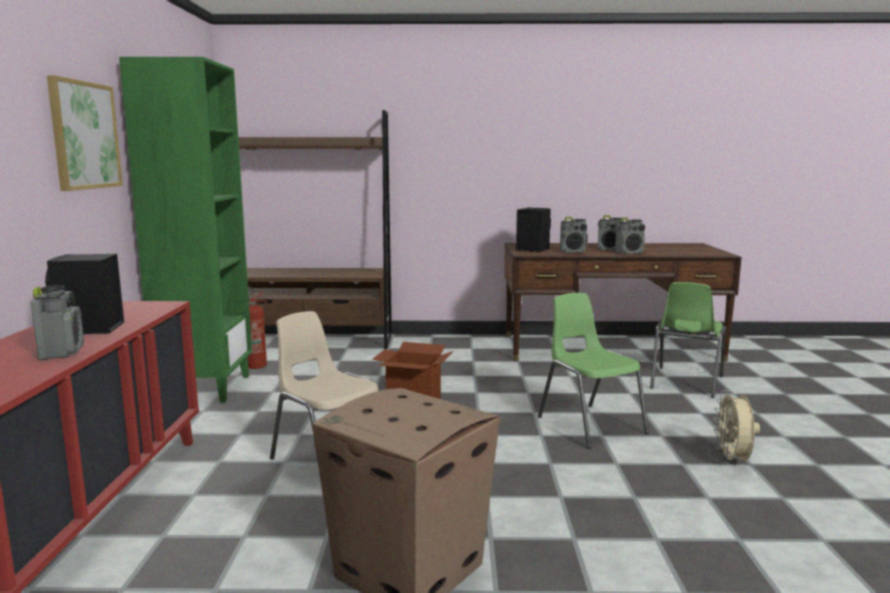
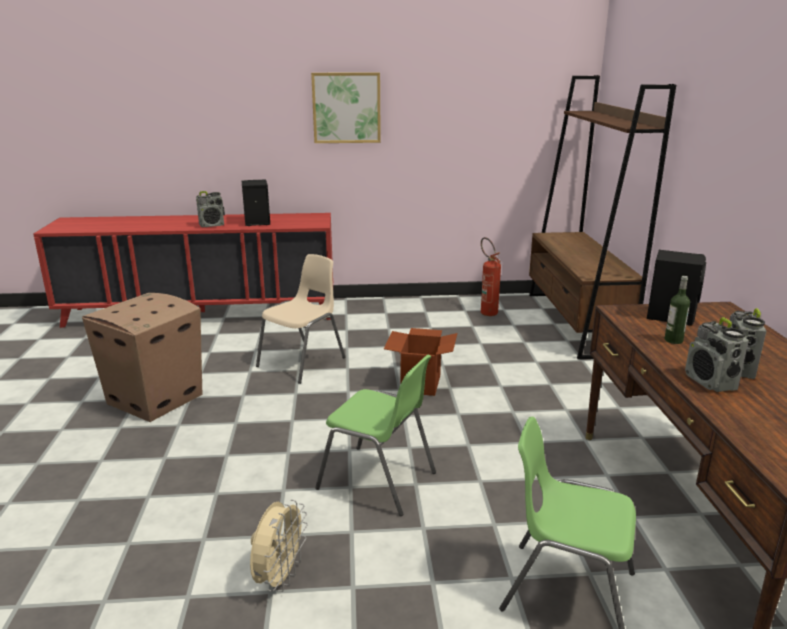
camera: 85 degrees right, 10 degrees up
green bookcase [119,57,252,403] -> none
green chair [538,293,649,449] -> green chair turned 60 degrees clockwise [315,354,436,516]
radio [560,217,588,253] -> bottle [664,276,690,344]
beige fan [713,390,760,465] -> beige fan turned 105 degrees clockwise [250,500,308,592]

